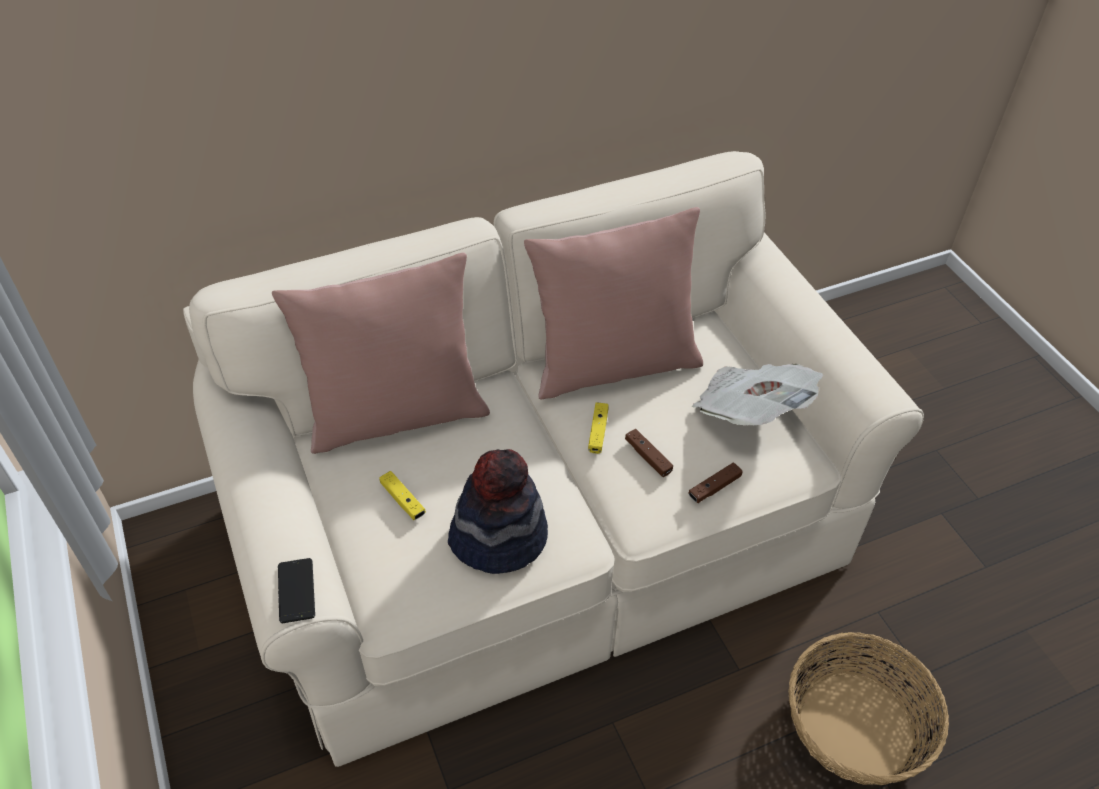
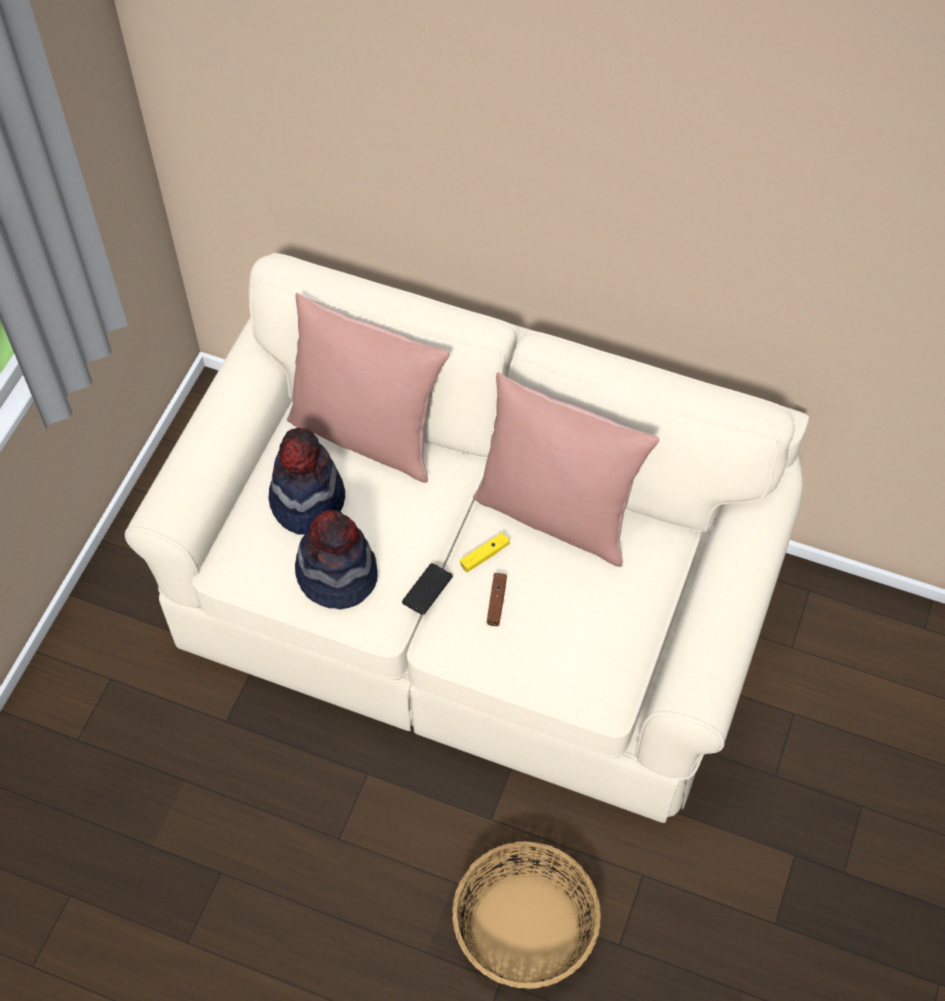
camera: 45 degrees right, 10 degrees up
phone [278,558,315,623] -> phone moved to [402,563,453,615]
yellow game controller [379,471,426,520] -> hat [268,428,345,535]
brown game controller [688,463,743,503] -> none
newspaper [692,364,823,426] -> none

